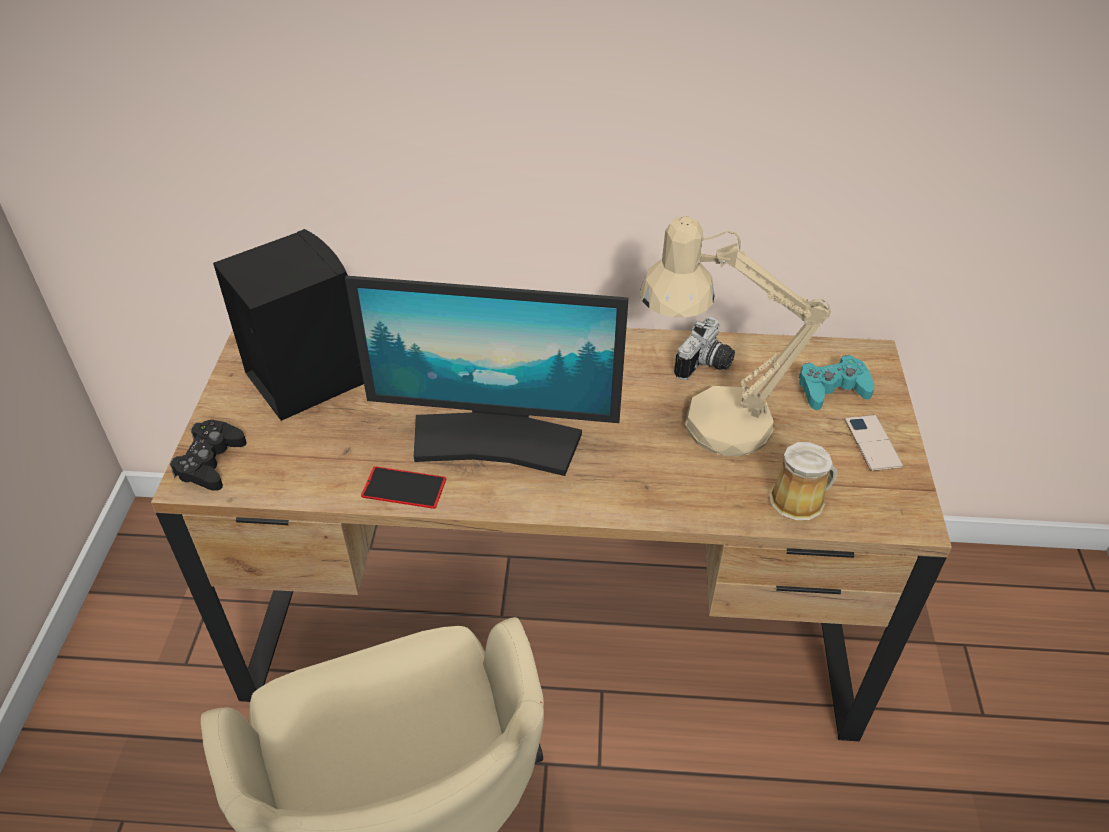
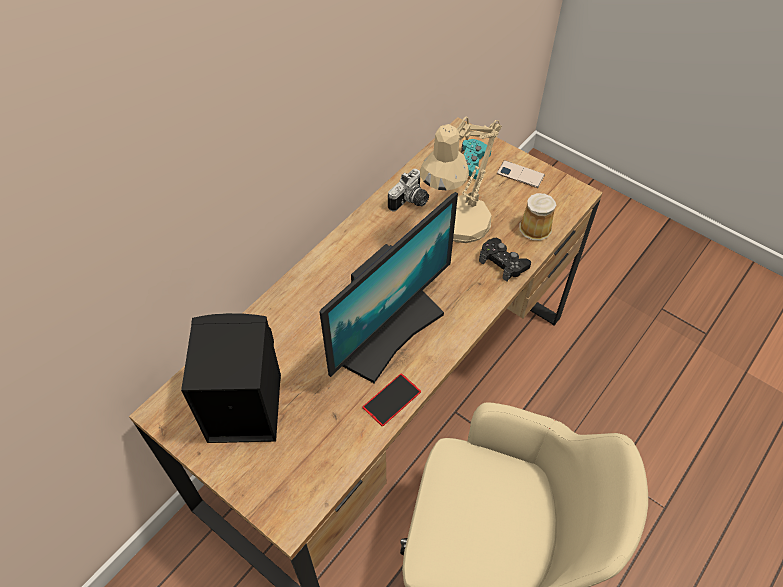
camera: 55 degrees left, 10 degrees up
black game controller [170,420,247,491] -> black game controller moved to [479,238,531,282]
camera [674,317,735,380] -> camera turned 60 degrees clockwise [388,169,429,212]

